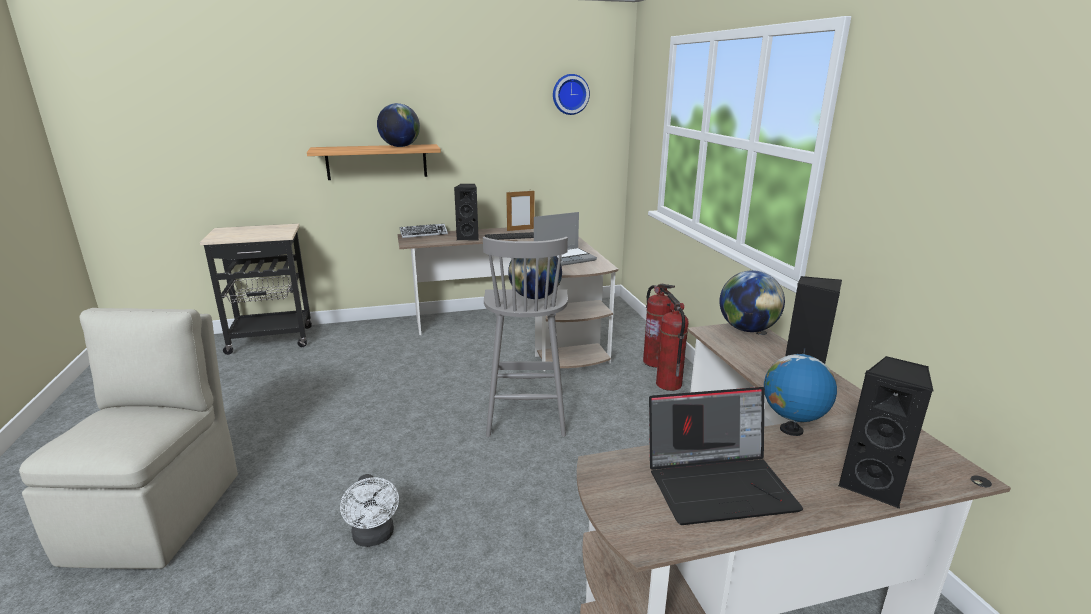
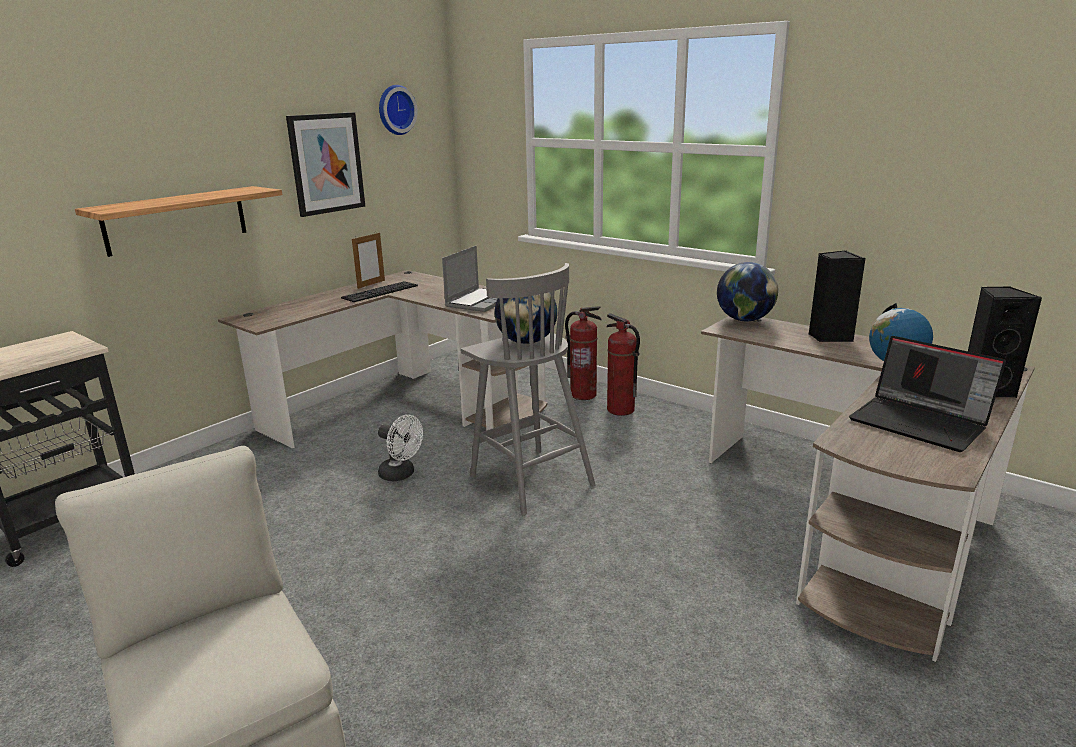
camera: 35 degrees left, 0 degrees up
white fan [340,474,399,547] -> white fan moved to [378,415,423,482]
globe [377,103,420,147] -> none
keyboard [400,224,448,238] -> none
black speaker [454,184,479,240] -> none
laptop [649,387,803,525] -> laptop turned 90 degrees clockwise [849,336,1006,452]
none -> picture [286,112,365,217]

